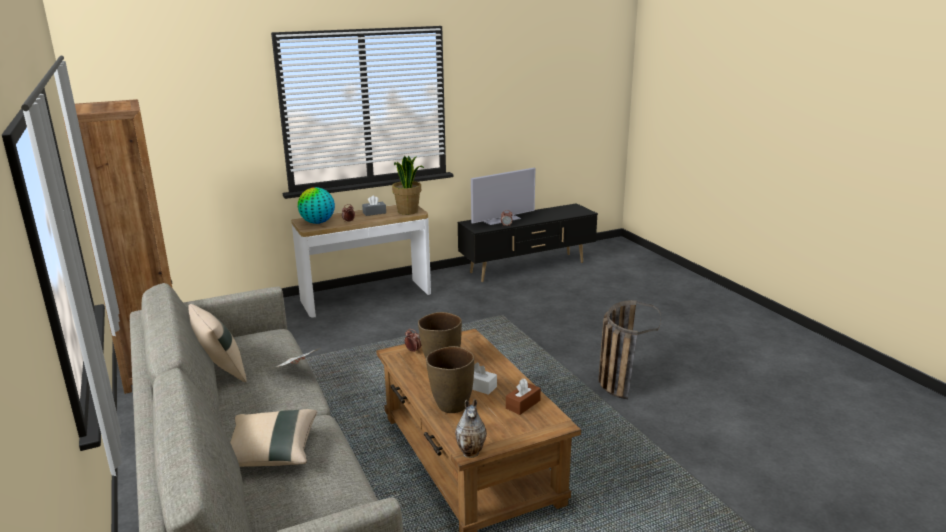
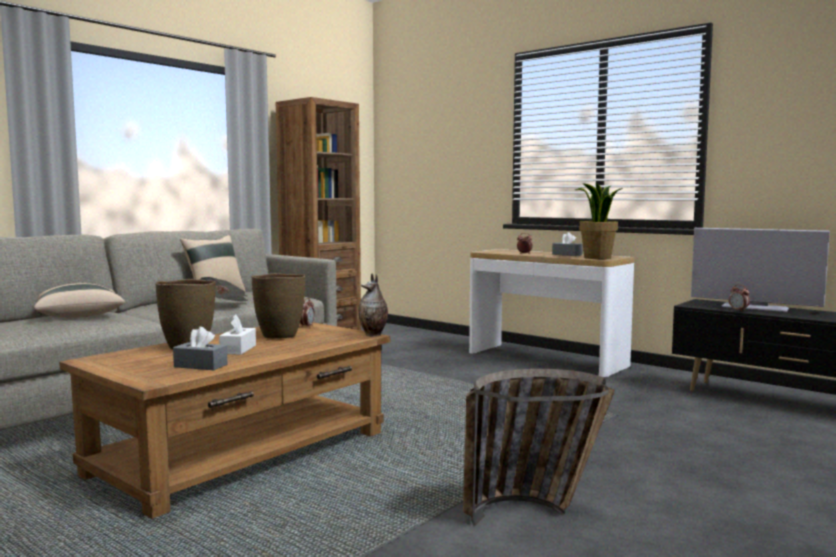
camera: 65 degrees right, 15 degrees down
globe [298,187,335,224] -> none
vase [455,399,487,458] -> vase moved to [358,274,388,337]
brown tissue box [506,379,541,415] -> grey tissue box [173,327,227,370]

